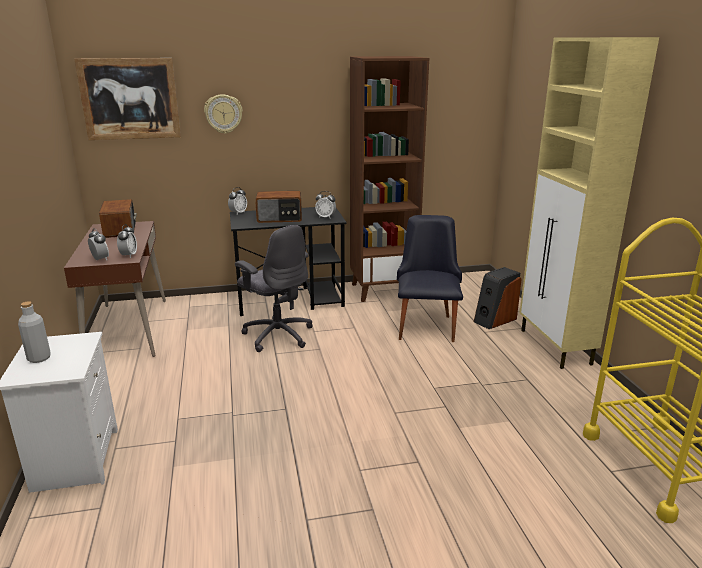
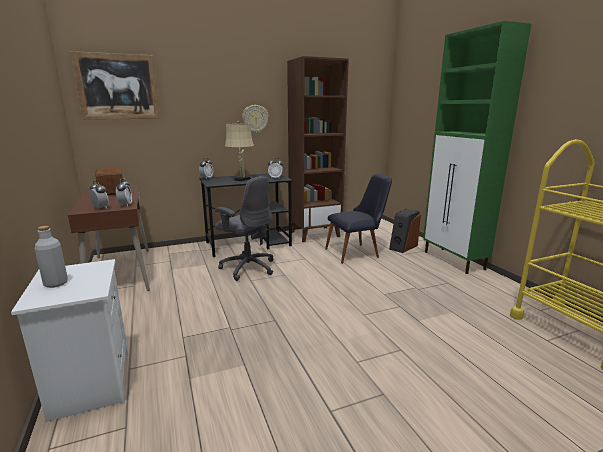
camera: 10 degrees left, 5 degrees down
wall clock [204,94,243,134] -> wall clock moved to [242,105,269,133]
radio [255,191,302,223] -> beige table lamp [225,121,254,181]
black chair [397,215,463,342] -> black chair turned 75 degrees clockwise [325,174,392,264]
beige cabinet [520,37,659,369] -> green cabinet [423,21,531,274]

